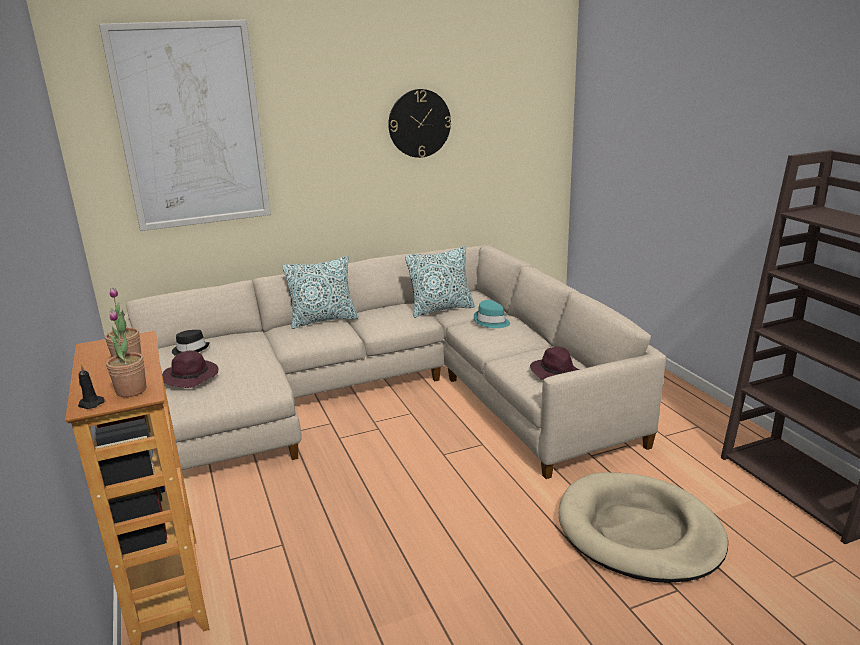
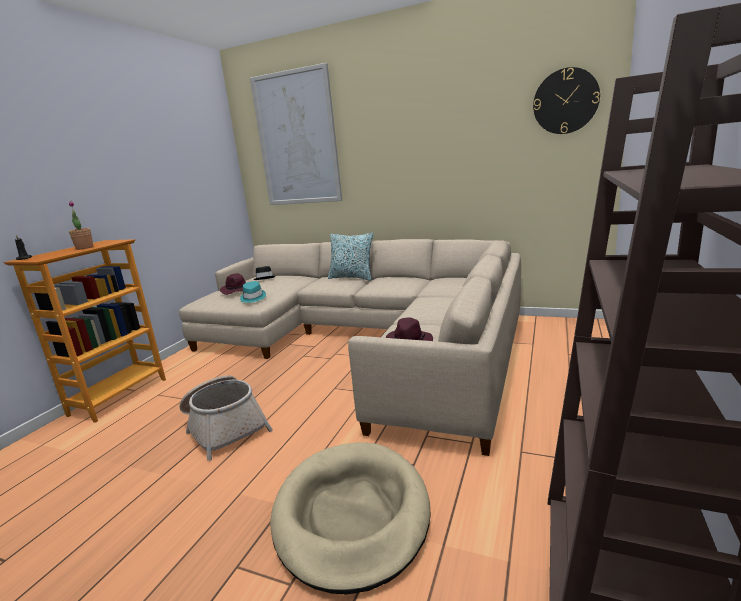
camera: 45 degrees right, 5 degrees down
potted plant [106,310,146,397] -> none
wall clock [388,89,451,158] -> wall clock moved to [533,67,600,134]
pillow [405,246,475,318] -> none
turquoise hat [474,300,510,328] -> turquoise hat moved to [240,281,266,303]
none -> basket [179,375,273,461]

